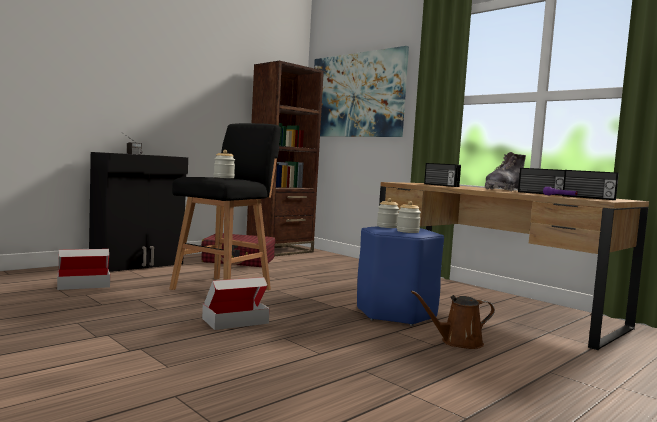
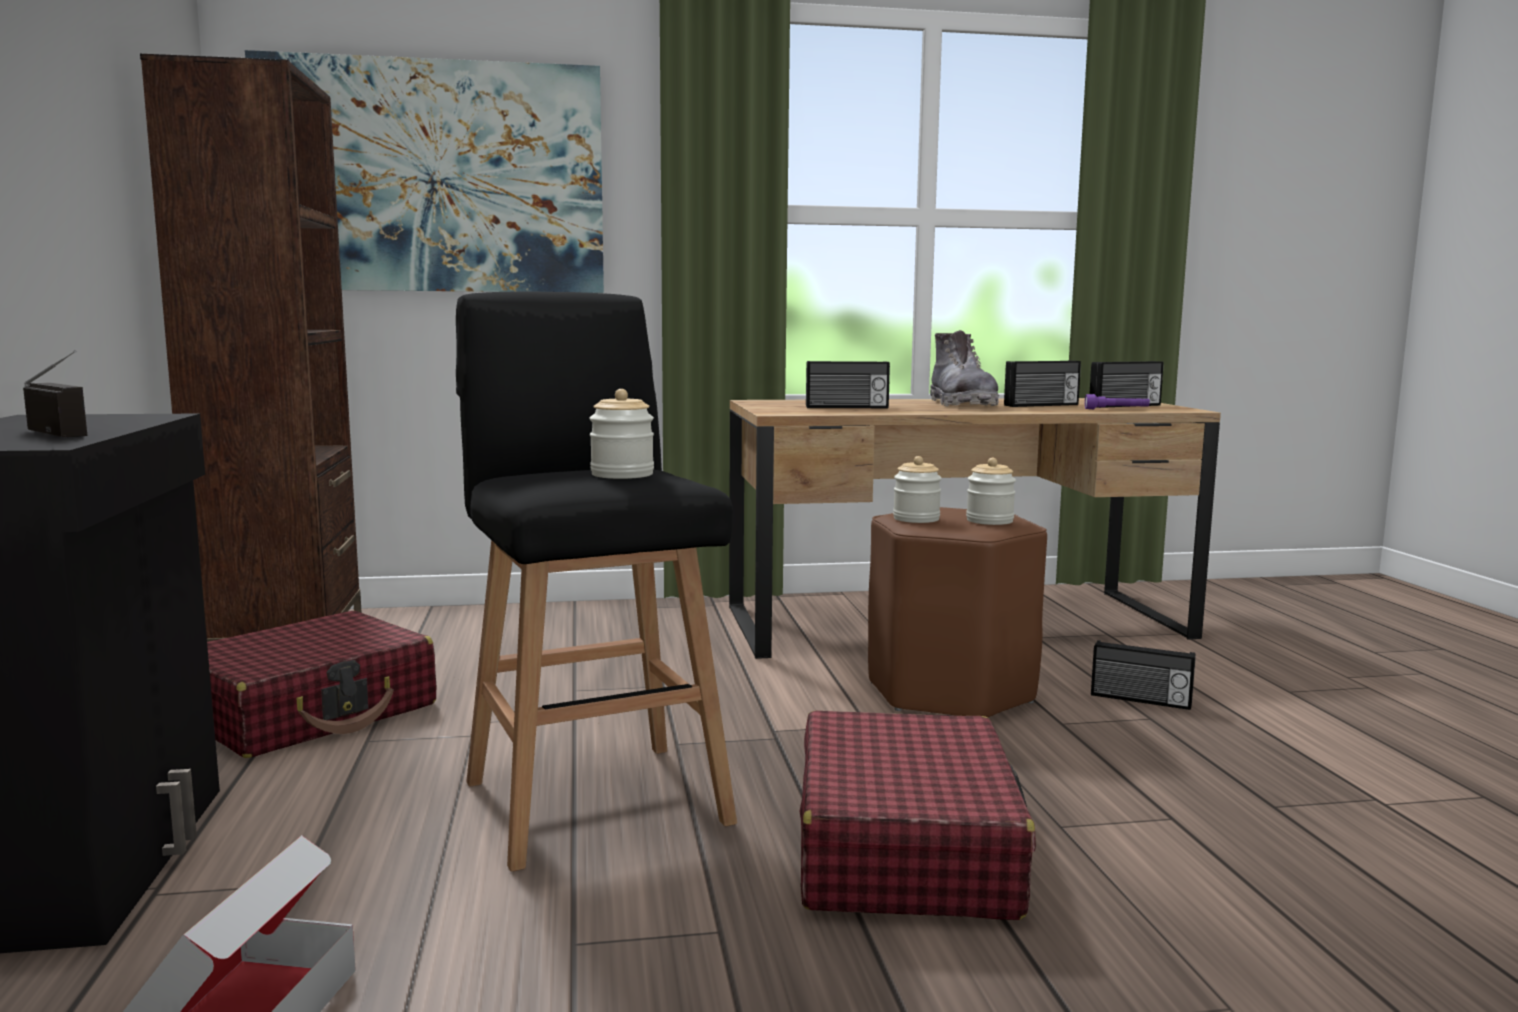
camera: 55 degrees left, 5 degrees up
cardboard box [202,277,270,330] -> red suitcase [799,711,1036,920]
blue stool [357,226,444,326] -> brown stool [868,507,1047,717]
brown watering can [411,291,495,349] -> radio [1091,640,1196,710]

